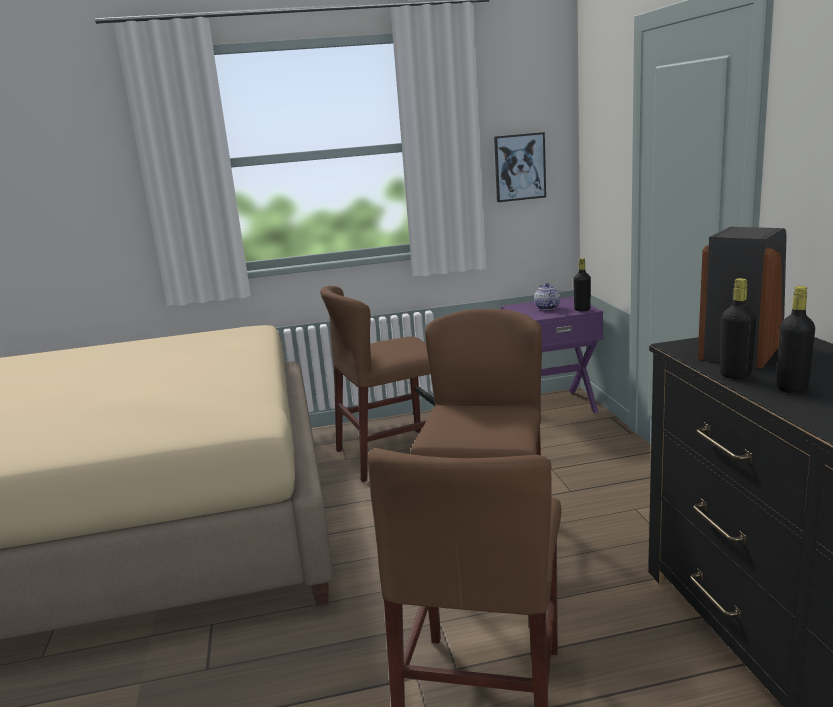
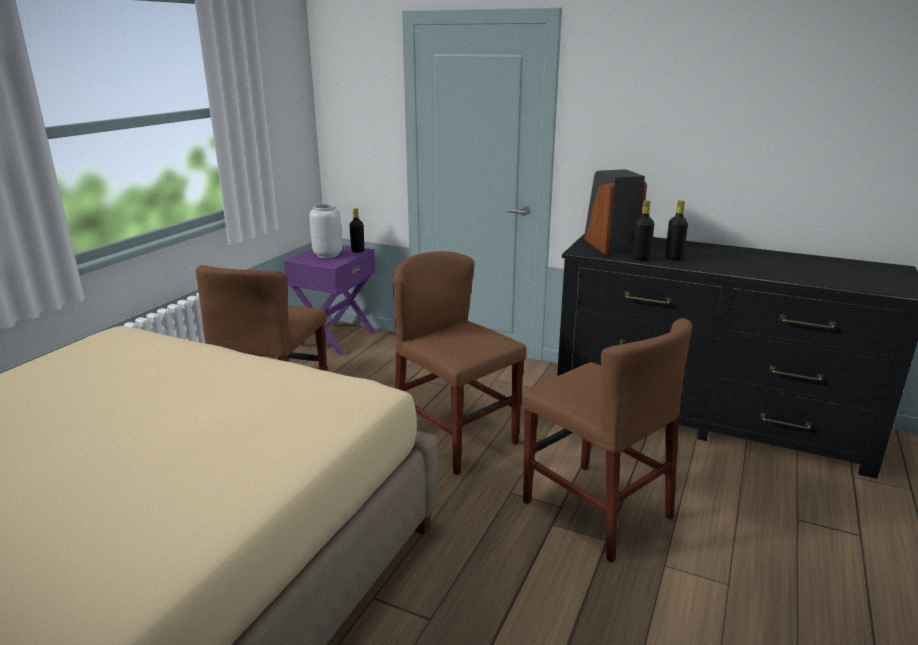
camera: 55 degrees left, 5 degrees up
picture [494,132,546,202] -> none
teapot [534,283,560,310] -> grey vase [309,204,342,258]

